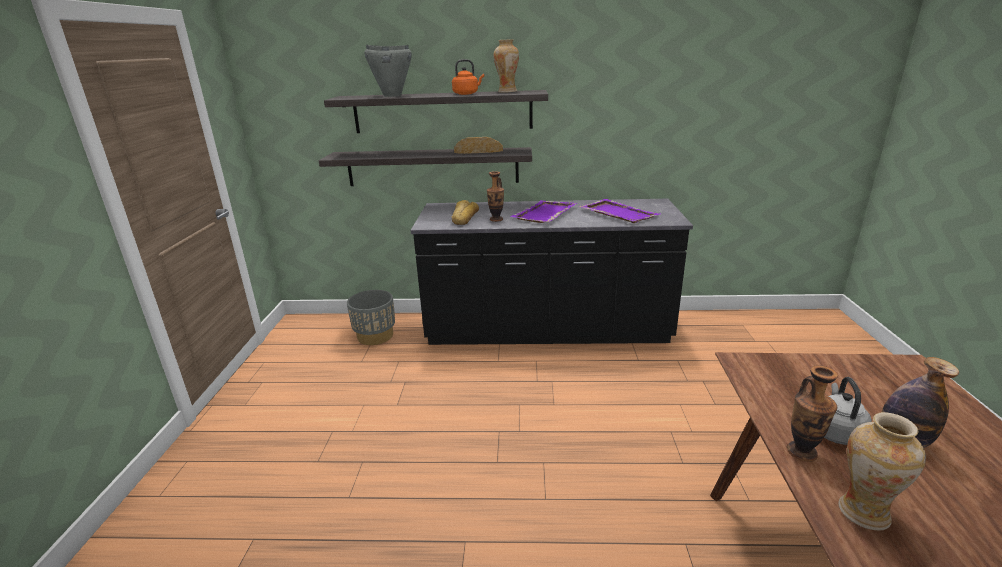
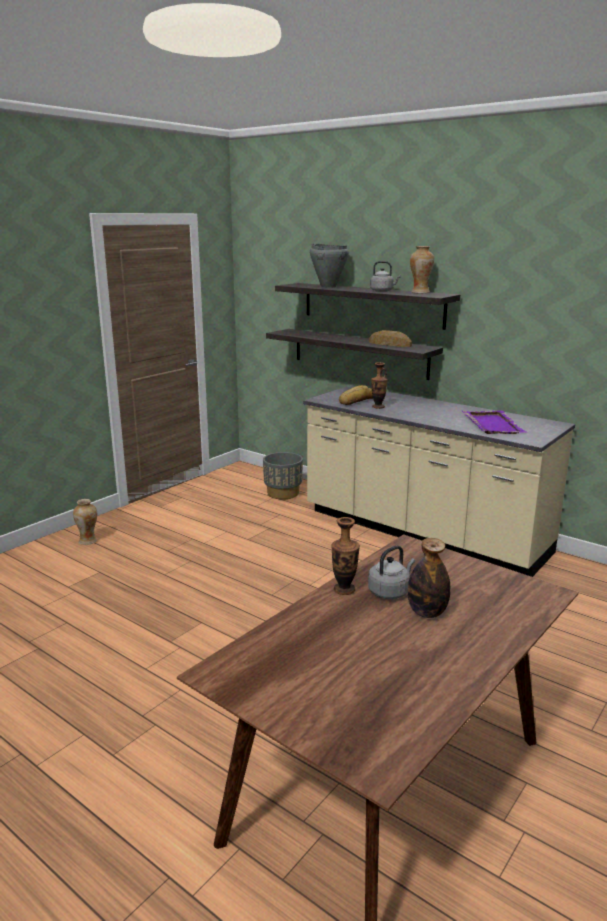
camera: 35 degrees right, 5 degrees down
black counter [410,199,693,345] -> beige counter [303,385,575,577]
orange kettle [452,59,484,95] -> grey kettle [370,261,401,292]
purple tray [510,200,577,223] -> none
vase [838,412,926,531] -> vase moved to [73,499,97,545]

